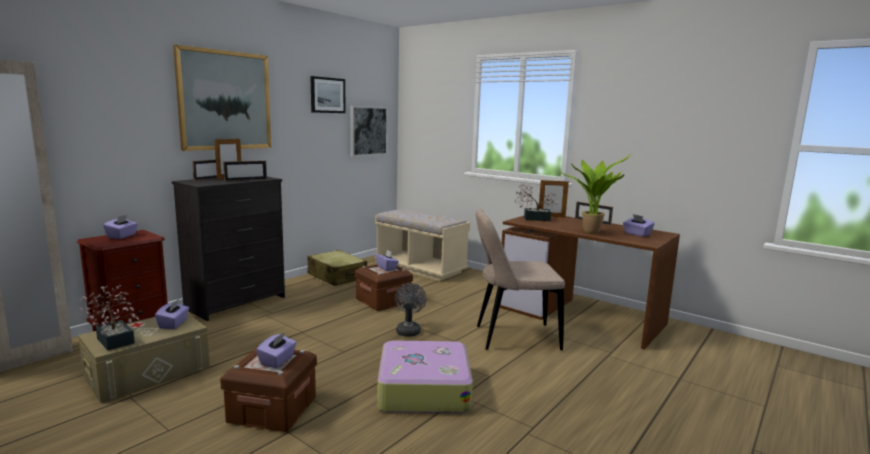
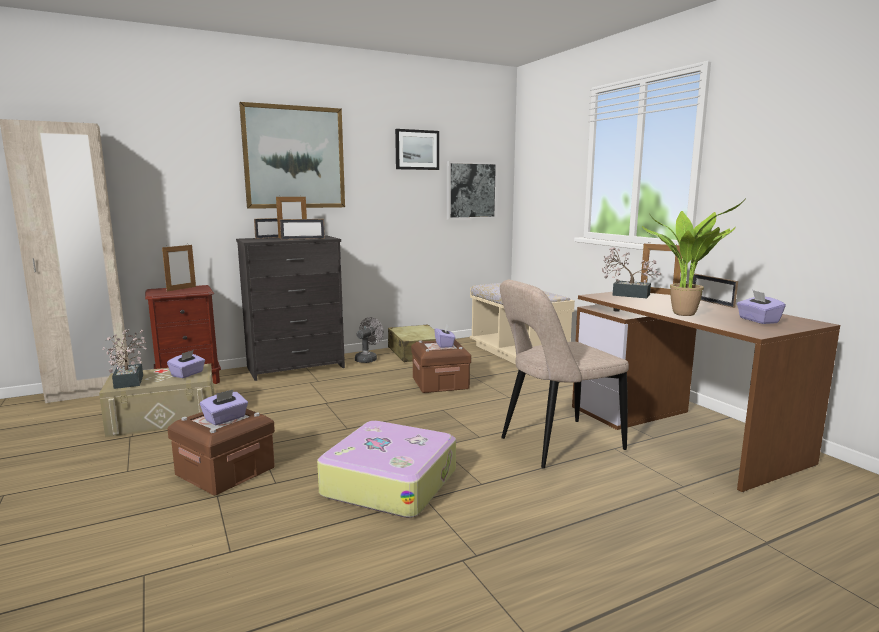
camera: 25 degrees right, 0 degrees up
purple tissue box [103,215,138,239] -> picture frame [162,244,196,291]
grey fan [395,283,427,337] -> grey fan moved to [355,317,384,363]
beige chair [476,209,565,350] -> beige chair turned 45 degrees counterclockwise [500,280,629,468]

